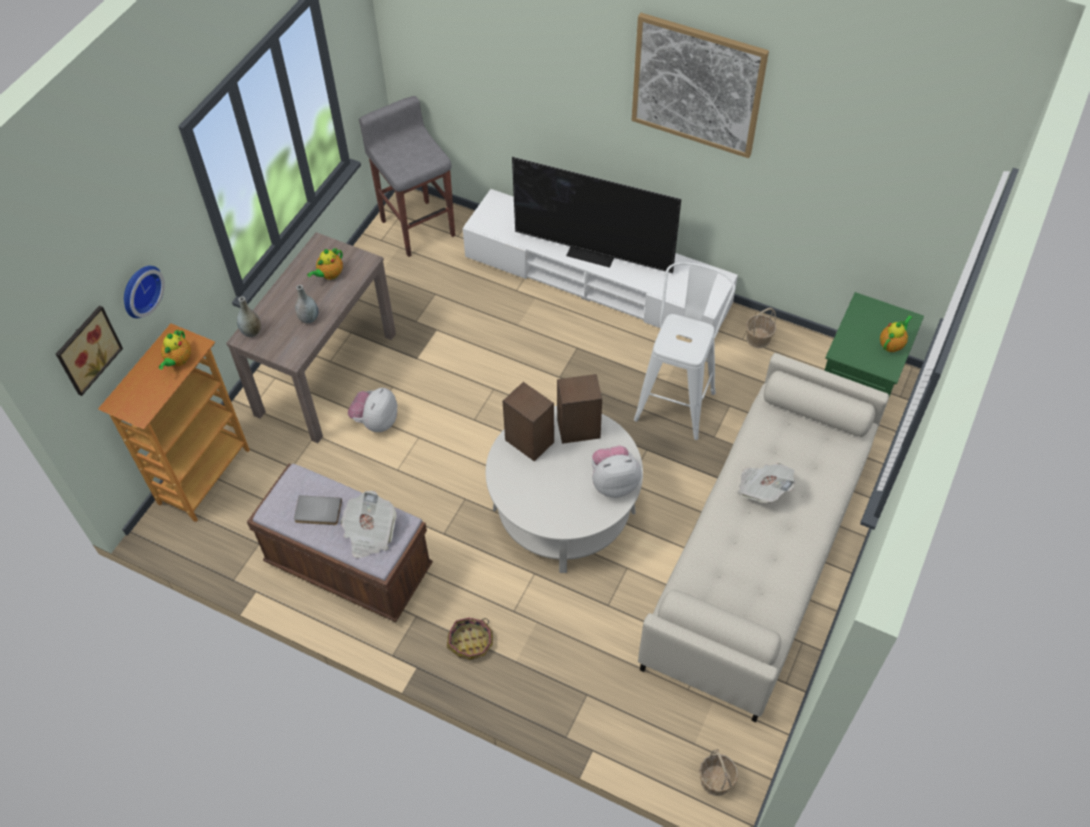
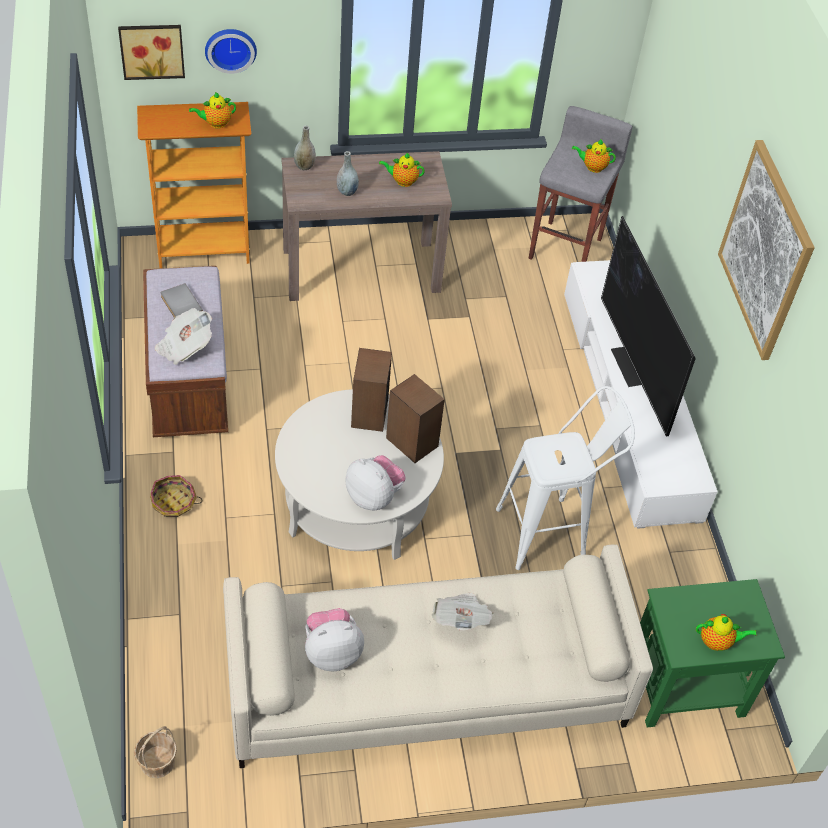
camera: 50 degrees right, 5 degrees down
plush toy [348,388,397,432] -> plush toy moved to [305,608,364,671]
basket [746,308,776,348] -> none
none -> teapot [572,139,616,173]

